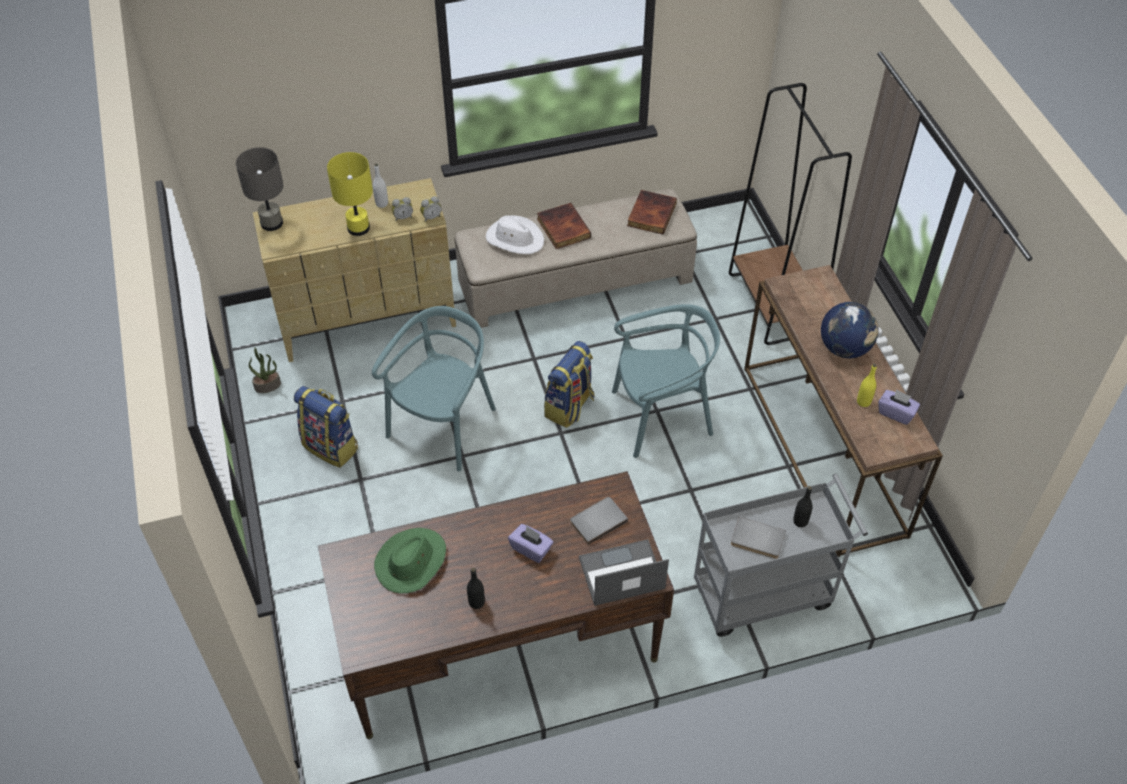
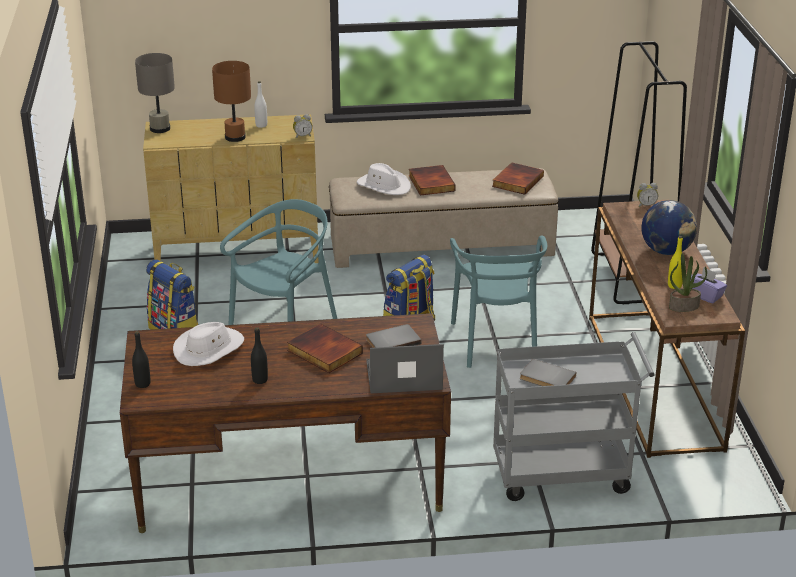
camera: 10 degrees right, 20 degrees down
potted plant [249,348,281,393] -> potted plant moved to [669,253,707,312]
yellow table lamp [327,152,373,236] -> brown table lamp [212,61,251,142]
green hat [374,528,446,594] -> white hat [173,322,244,366]
alarm clock [392,197,413,221] -> alarm clock moved to [637,183,658,207]
purple tissue box [508,524,554,563] -> book [287,324,363,373]
turquoise chair [612,304,720,458] -> turquoise chair turned 90 degrees clockwise [450,236,547,368]
black bottle [793,486,813,527] -> black bottle moved to [132,331,151,388]

